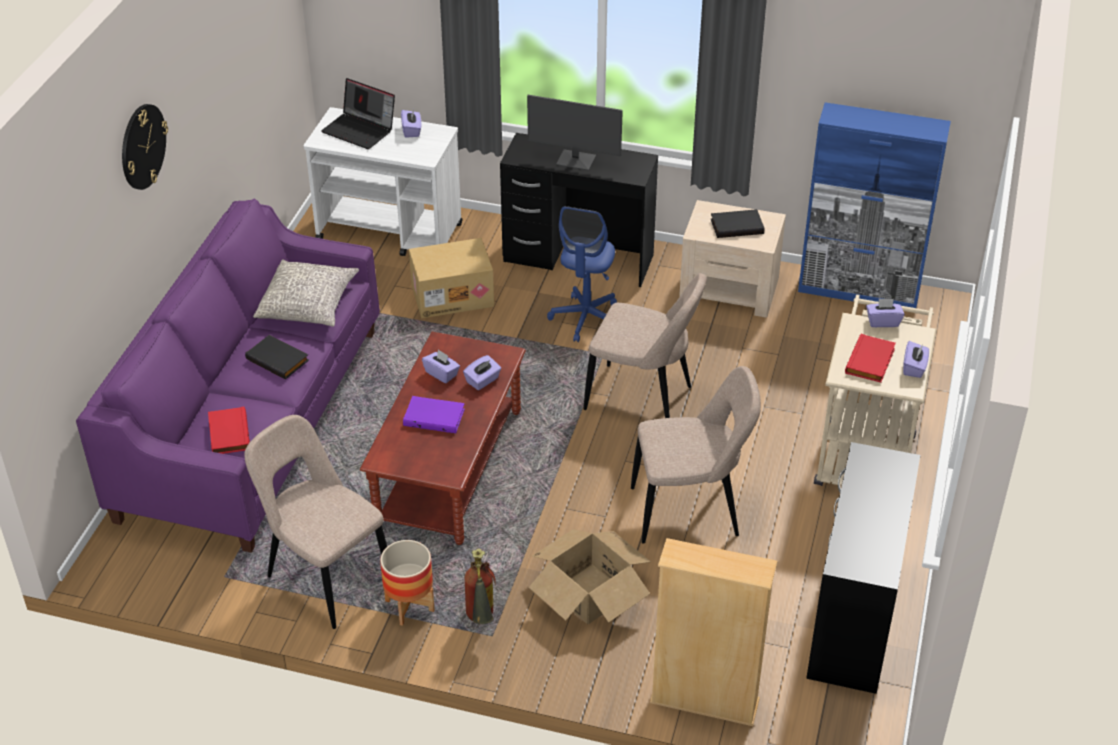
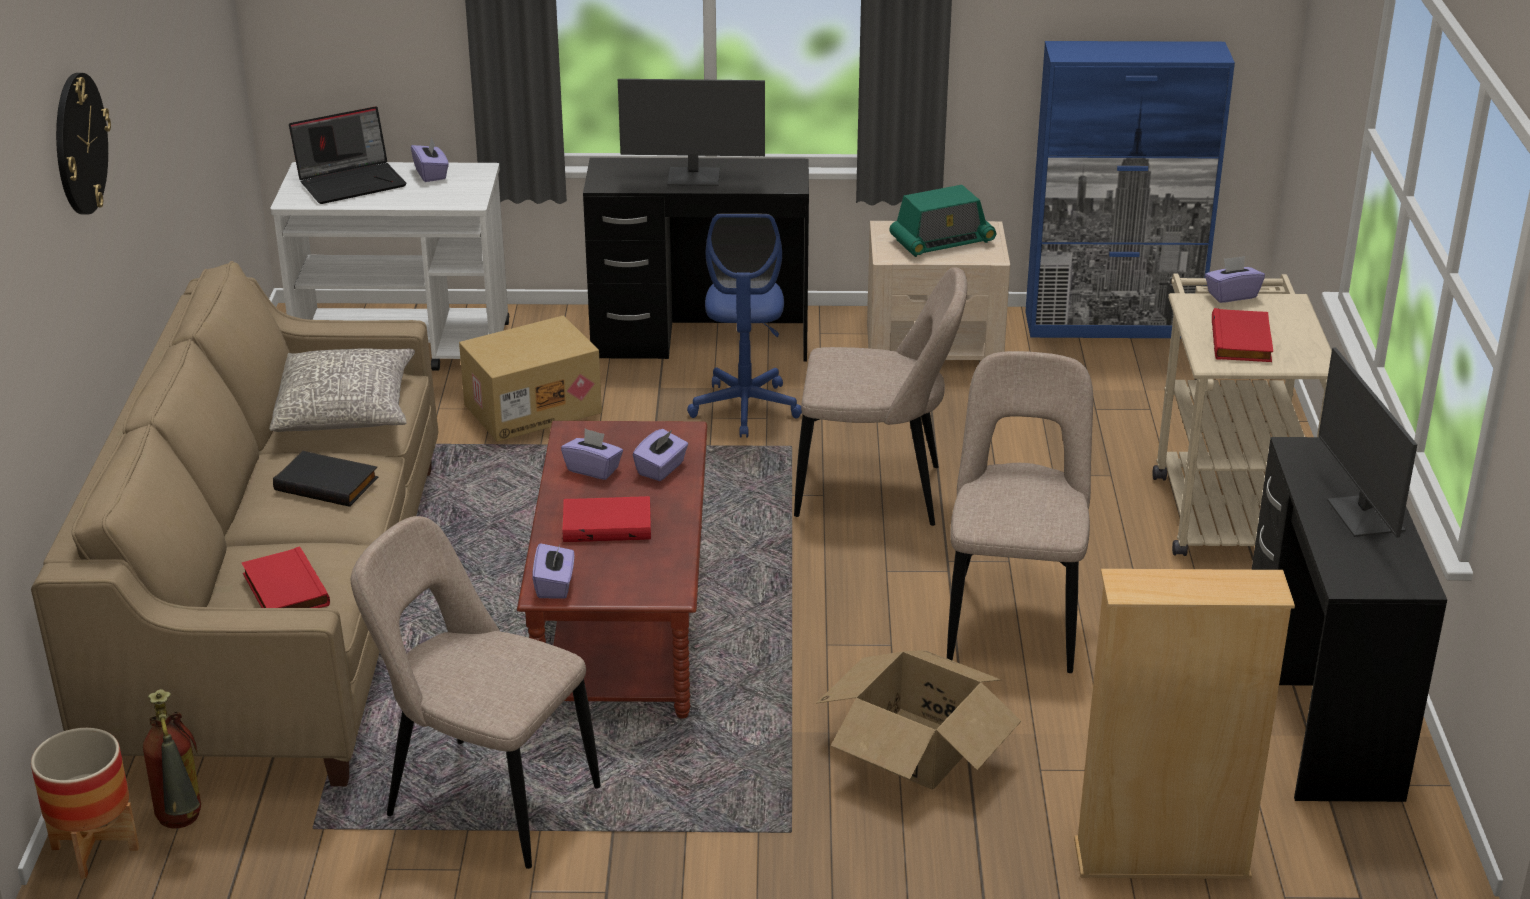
camera: 15 degrees left, 10 degrees down
purple sofa [76,199,380,553] -> beige sofa [31,261,438,786]
laptop [321,78,395,149] -> laptop turned 45 degrees counterclockwise [289,106,407,204]
planter [380,540,435,626] -> planter moved to [31,728,139,879]
purple book [403,396,465,433] -> red book [562,496,651,542]
fire extinguisher [465,548,496,624] -> fire extinguisher moved to [143,689,201,829]
beige chair [631,366,761,544] -> beige chair turned 60 degrees counterclockwise [947,351,1093,673]
black book [711,209,764,238] -> radio [889,185,996,257]
purple tissue box [903,341,929,378] -> purple tissue box moved to [533,542,574,598]
none -> monitor [1318,347,1417,538]

